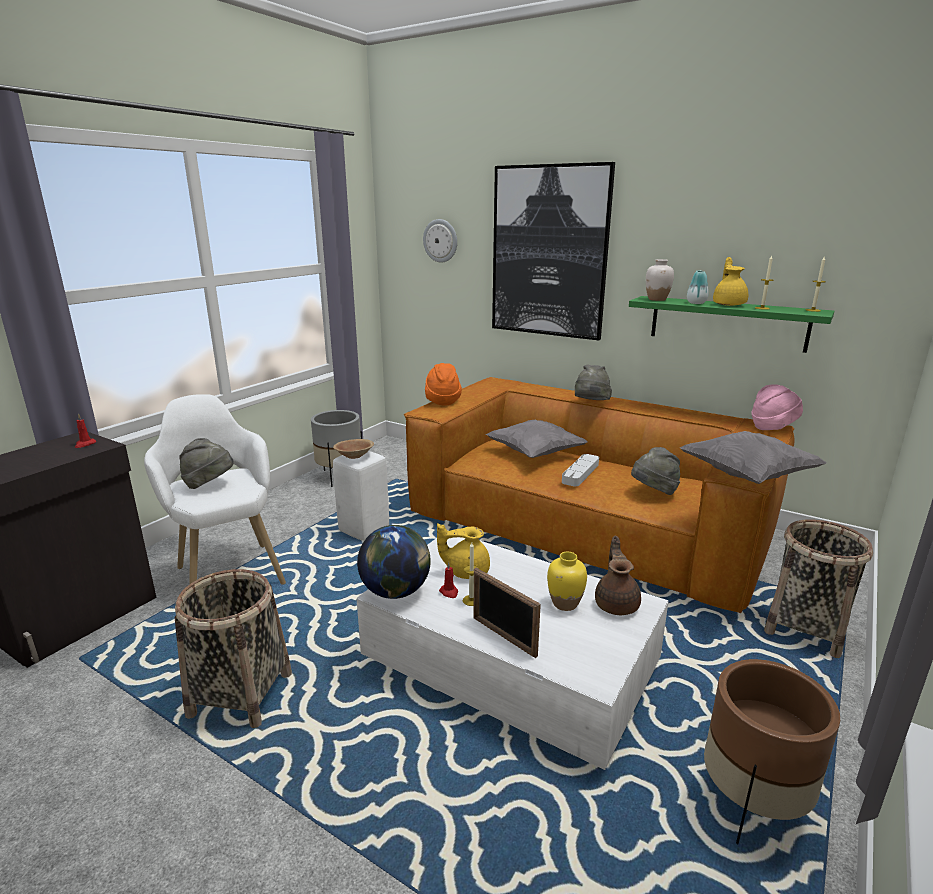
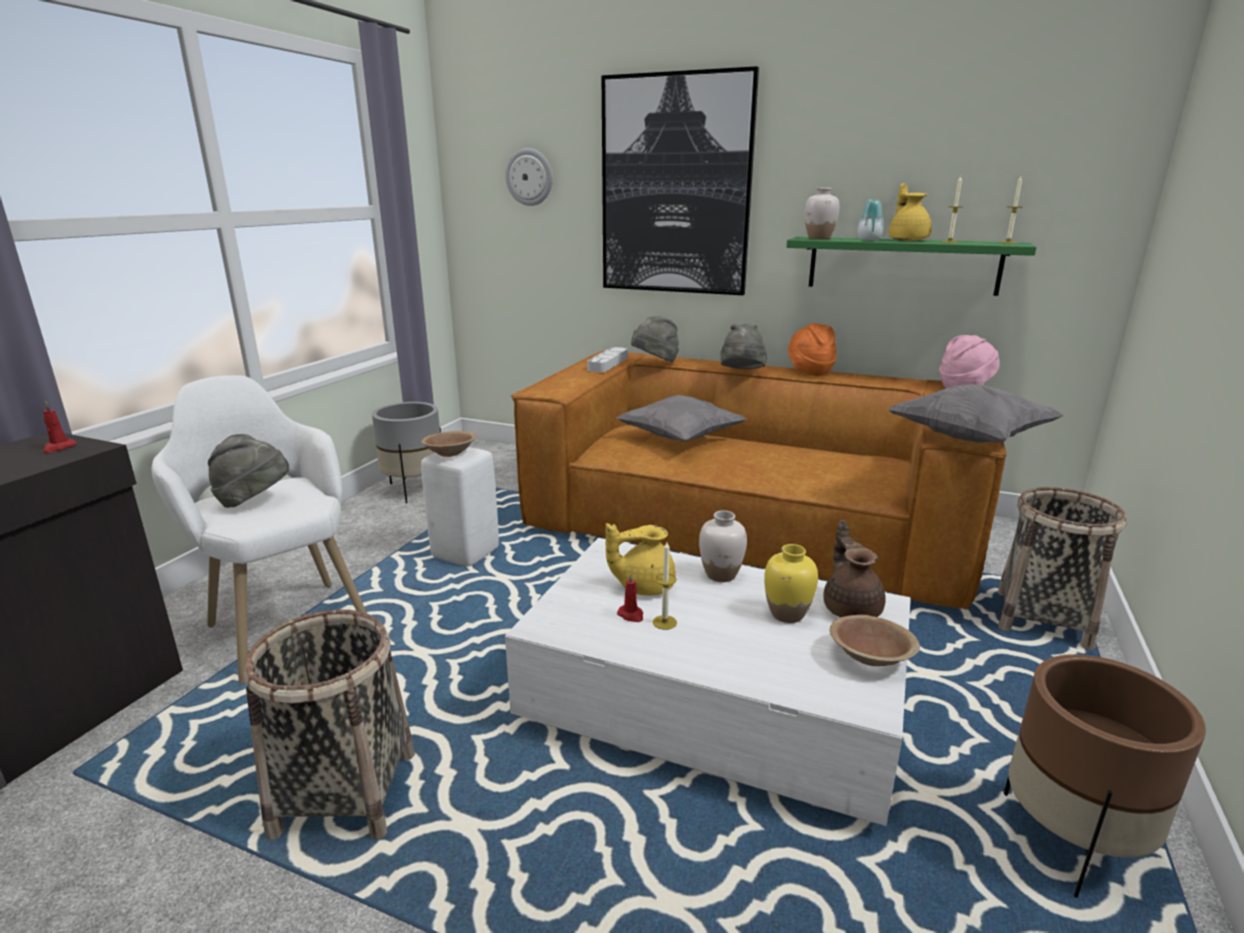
camera: 10 degrees left, 0 degrees up
globe [357,525,431,599] -> none
orange hat [425,363,462,406] -> orange hat moved to [788,323,836,376]
picture frame [474,568,541,658] -> none
grey tray [562,454,599,486] -> grey tray moved to [587,347,628,372]
grey hat [631,447,680,495] -> grey hat moved to [631,316,679,362]
none -> white vase [699,510,747,582]
none -> brown bowl [830,615,920,666]

